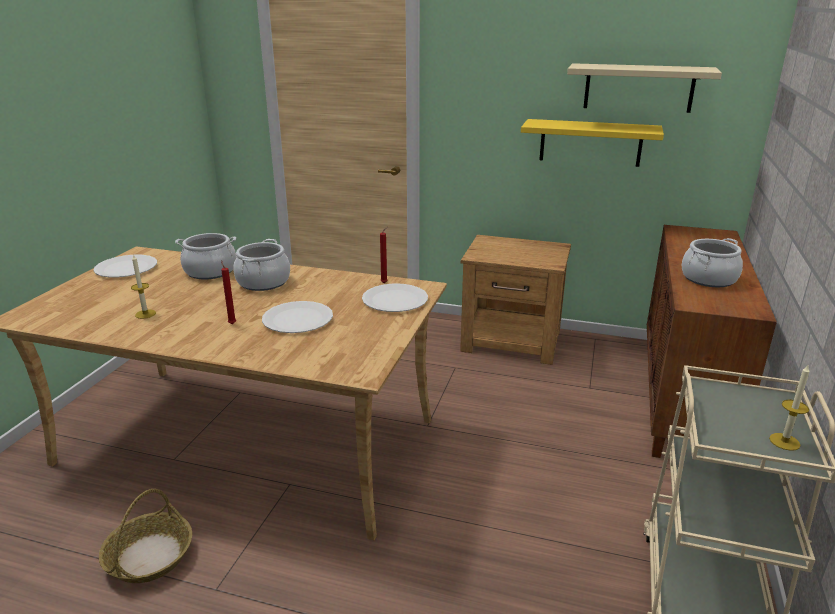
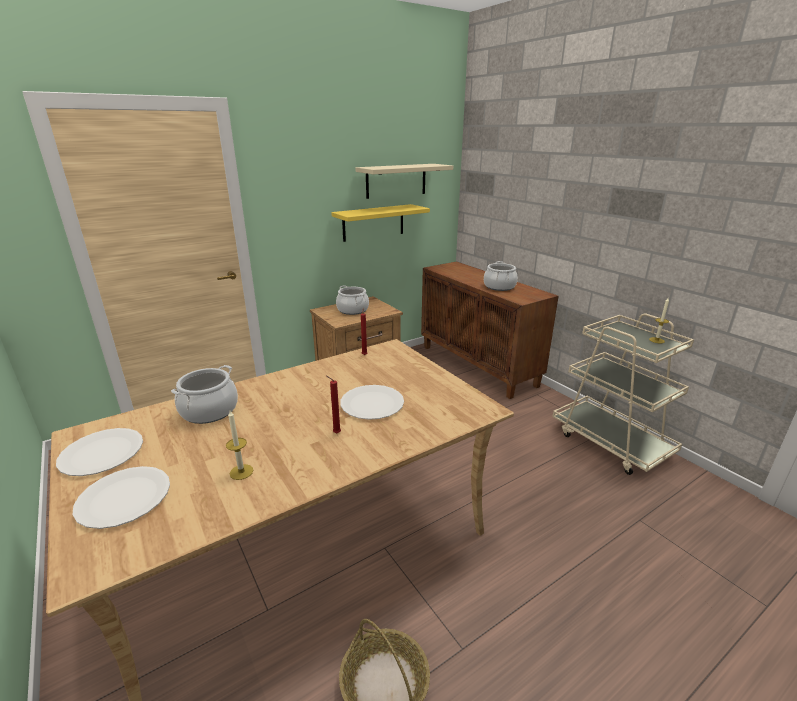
camera: 50 degrees left, 0 degrees up
cooking pot [233,239,290,291] -> cooking pot moved to [336,285,369,315]
white plate [362,284,428,312] -> white plate moved to [72,466,170,529]

